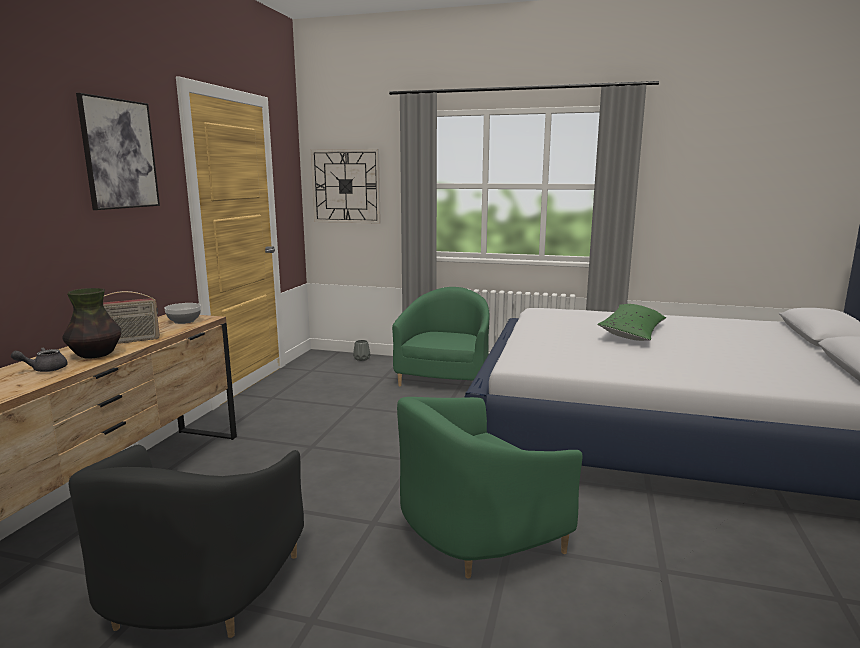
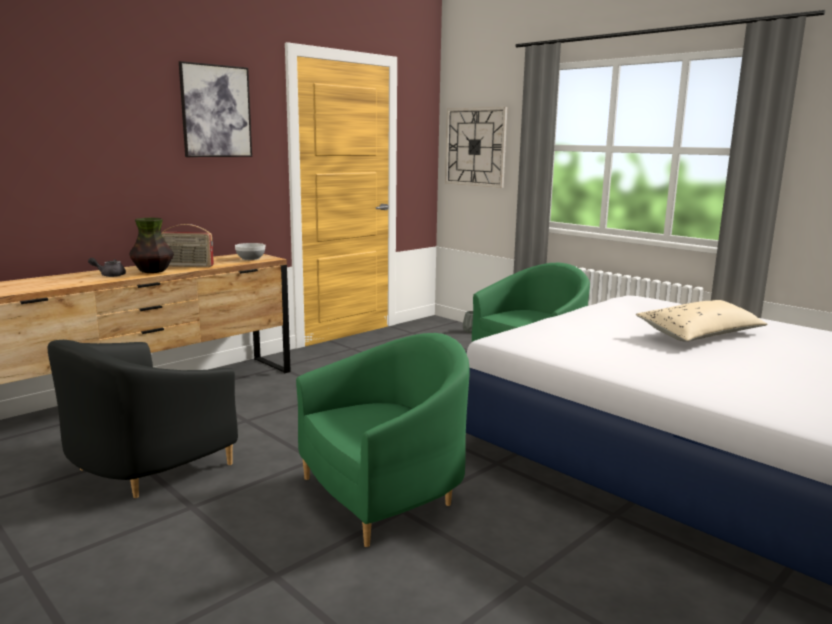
camera: 30 degrees right, 0 degrees up
green armchair [397,397,582,579] -> green armchair turned 150 degrees clockwise [296,333,470,547]
green pillow [597,304,666,341] -> beige pillow [635,300,768,342]

